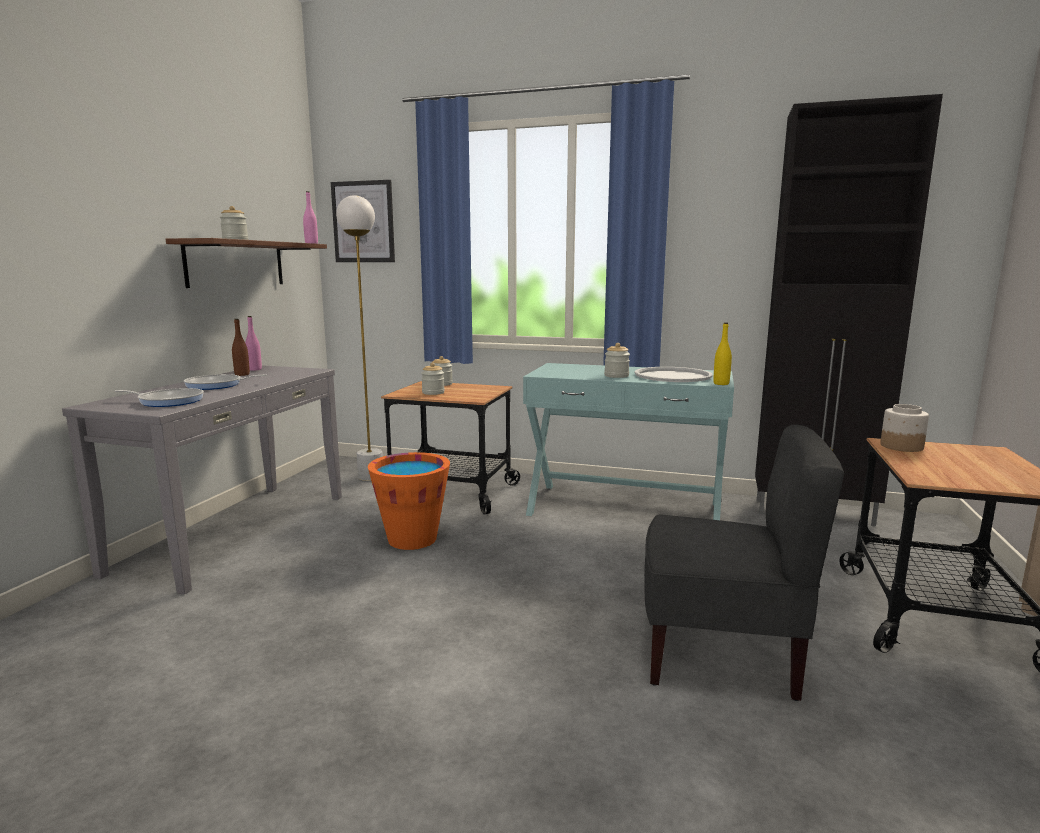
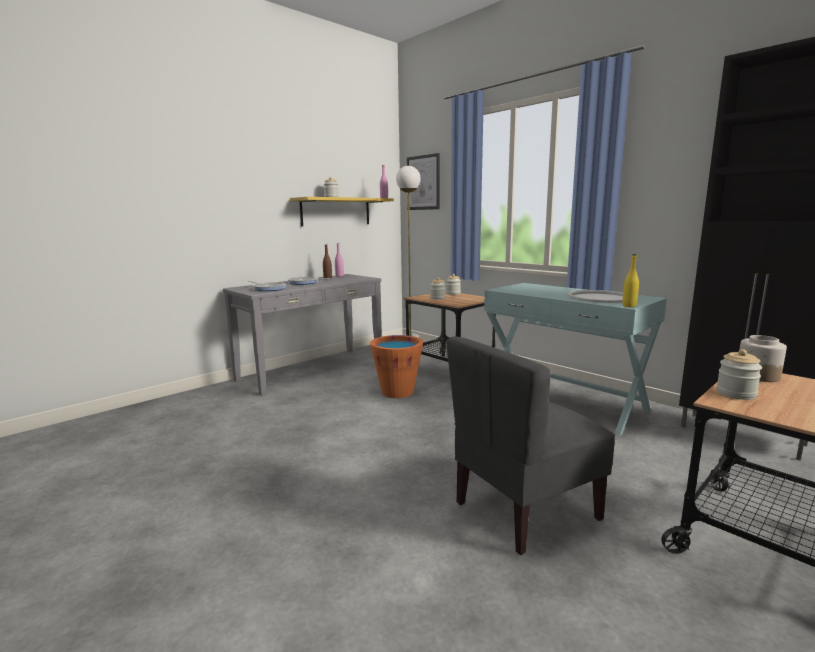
camera: 30 degrees right, 0 degrees up
brown shelf [166,238,327,288] -> yellow shelf [290,197,394,226]
jar [604,343,630,378] -> jar moved to [716,349,762,400]
grey chair [644,425,844,701] -> grey chair turned 105 degrees clockwise [446,336,615,555]

